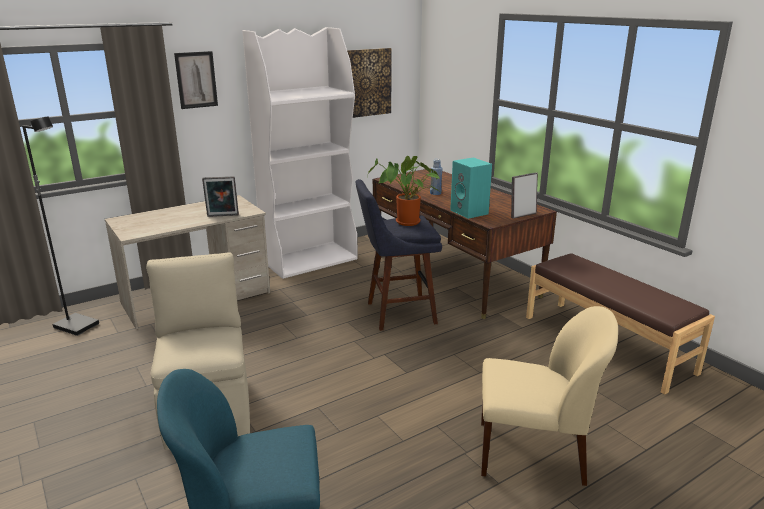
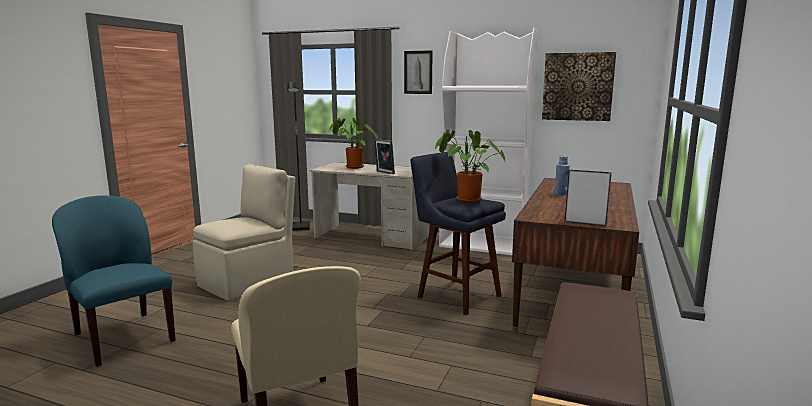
camera: 55 degrees right, 10 degrees down
turquoise speaker [450,157,492,219] -> none
none -> potted plant [329,118,378,169]

